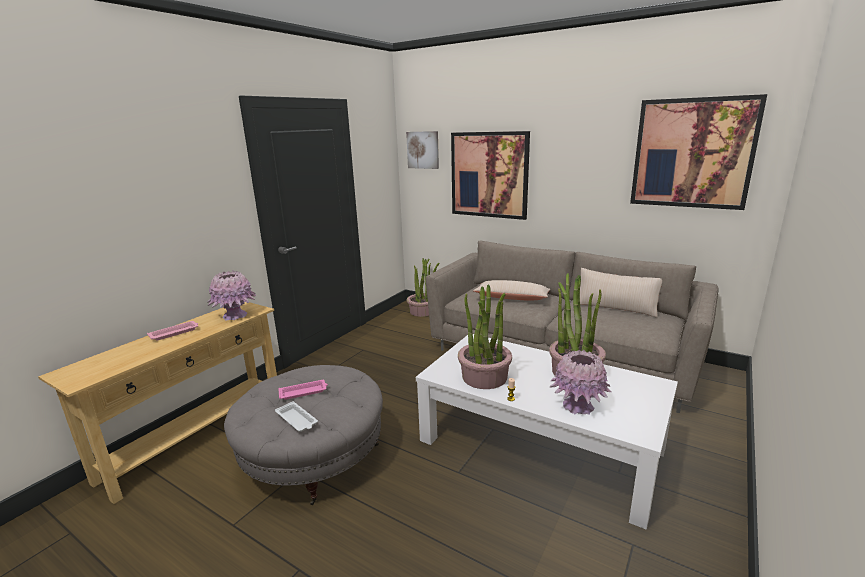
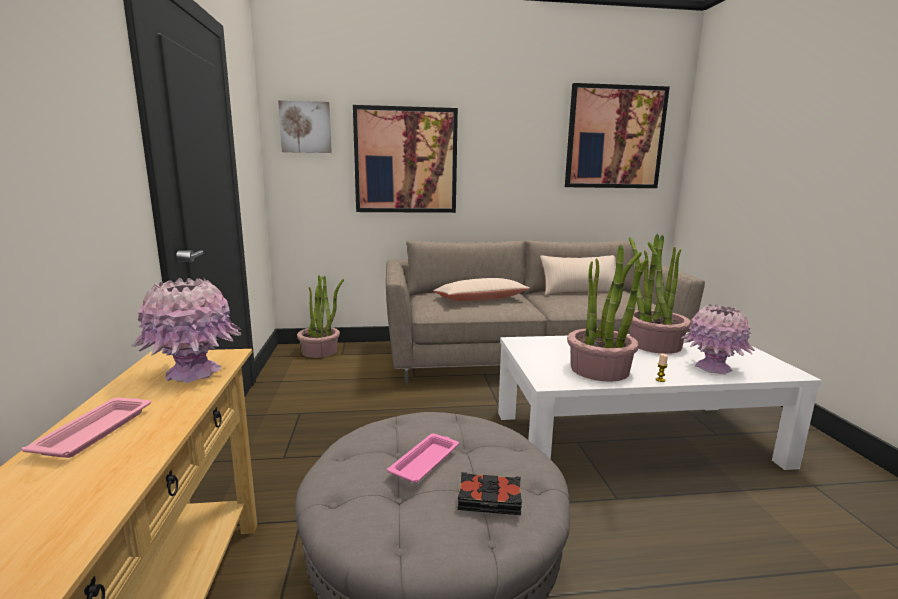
camera: 40 degrees left, 5 degrees down
white tray [275,401,318,432] -> black book [458,472,522,515]

